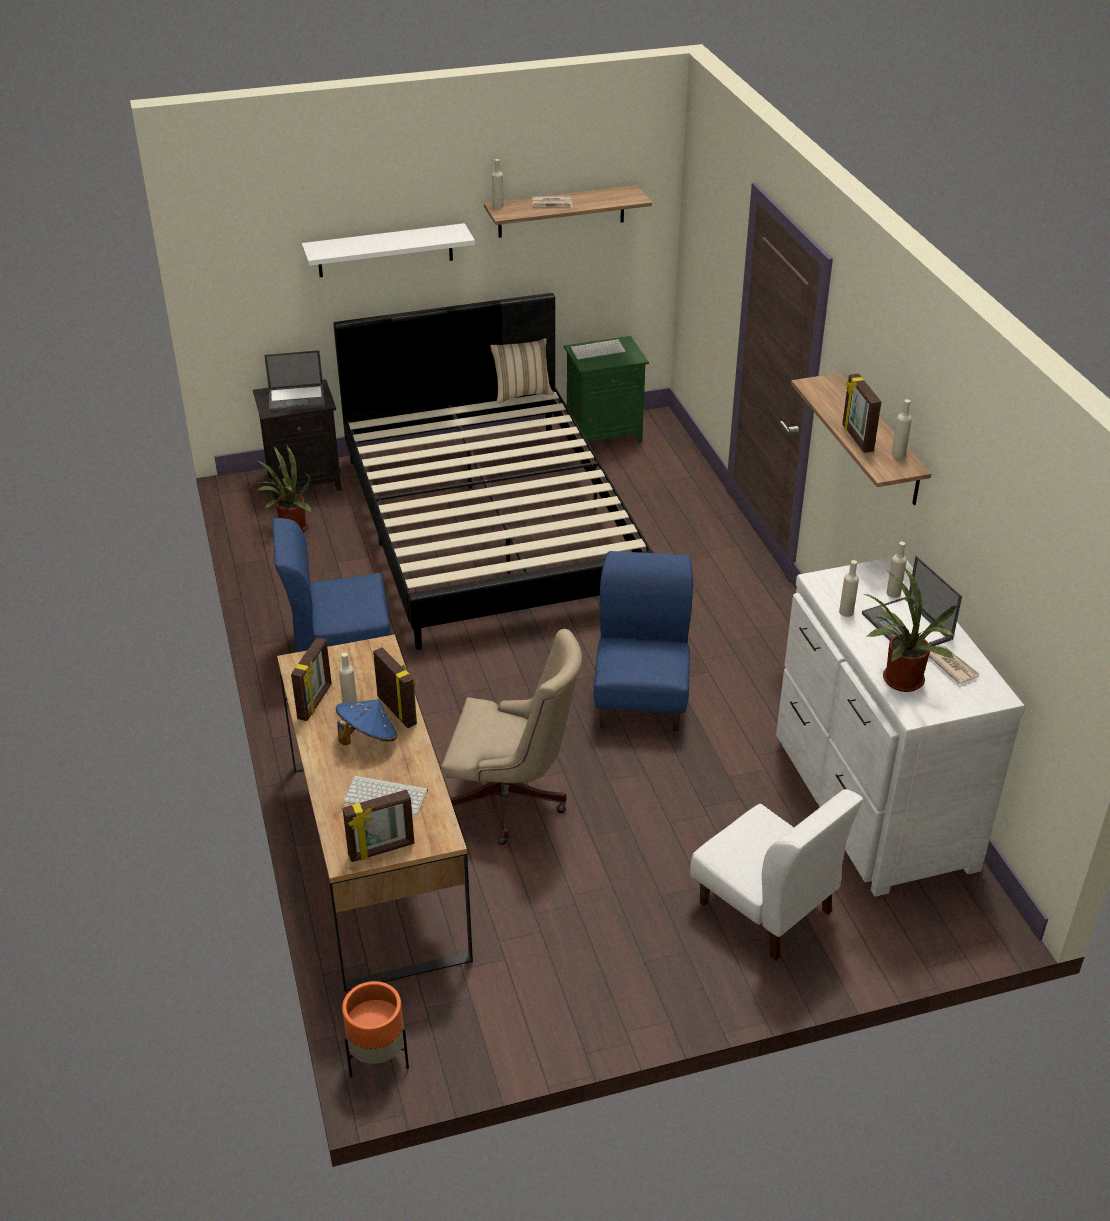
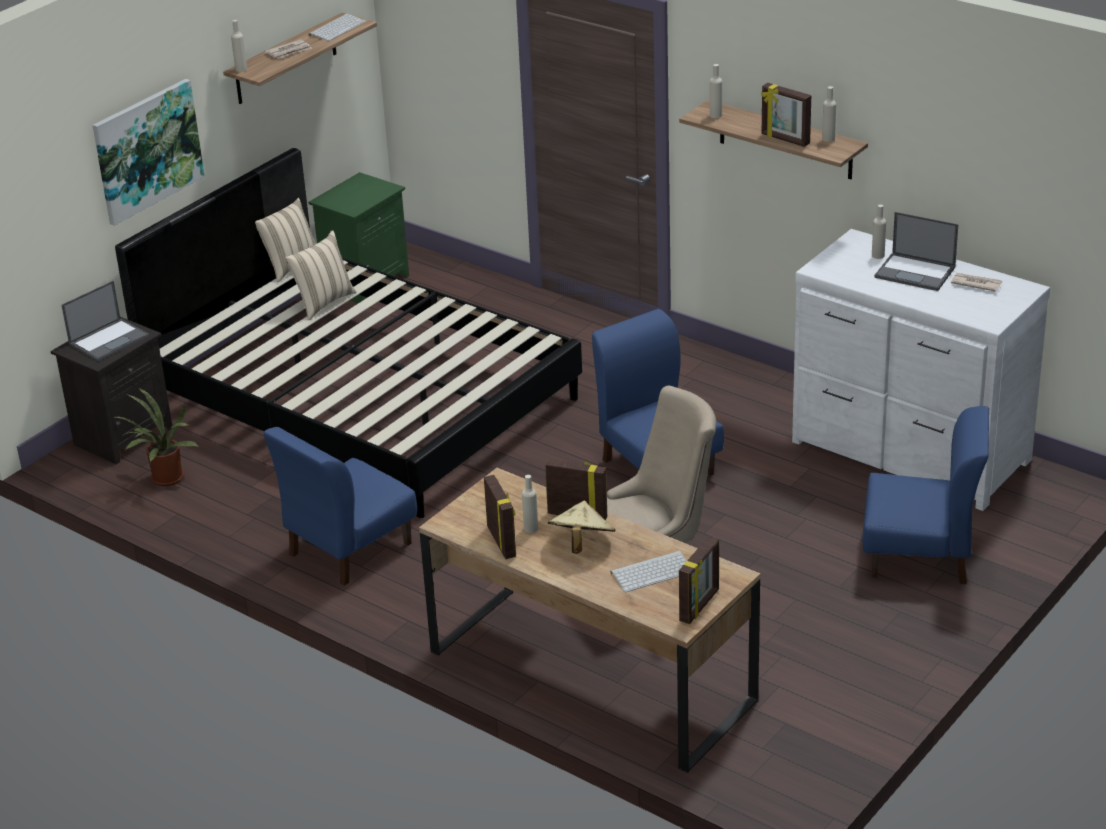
camera: 35 degrees left, 5 degrees down
white shelf [302,223,475,277] -> picture [93,79,205,226]
blue hat [336,700,398,745] -> beige hat [548,501,615,554]
orange planter [342,981,409,1077] -> none
keyboard [570,339,626,360] -> keyboard moved to [308,14,366,41]
white chair [690,789,863,961] -> blue chair [862,406,989,584]
beige bottle [839,560,859,617] -> beige bottle moved to [710,64,722,118]
potted plant [863,568,957,692] -> none
none -> beige pillow [285,230,356,320]

